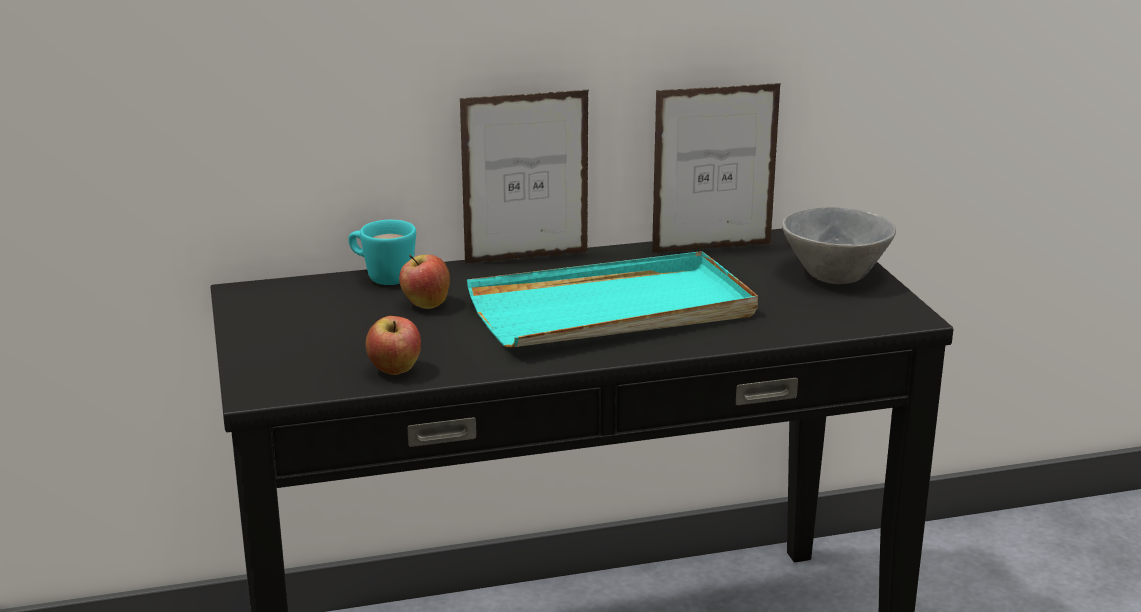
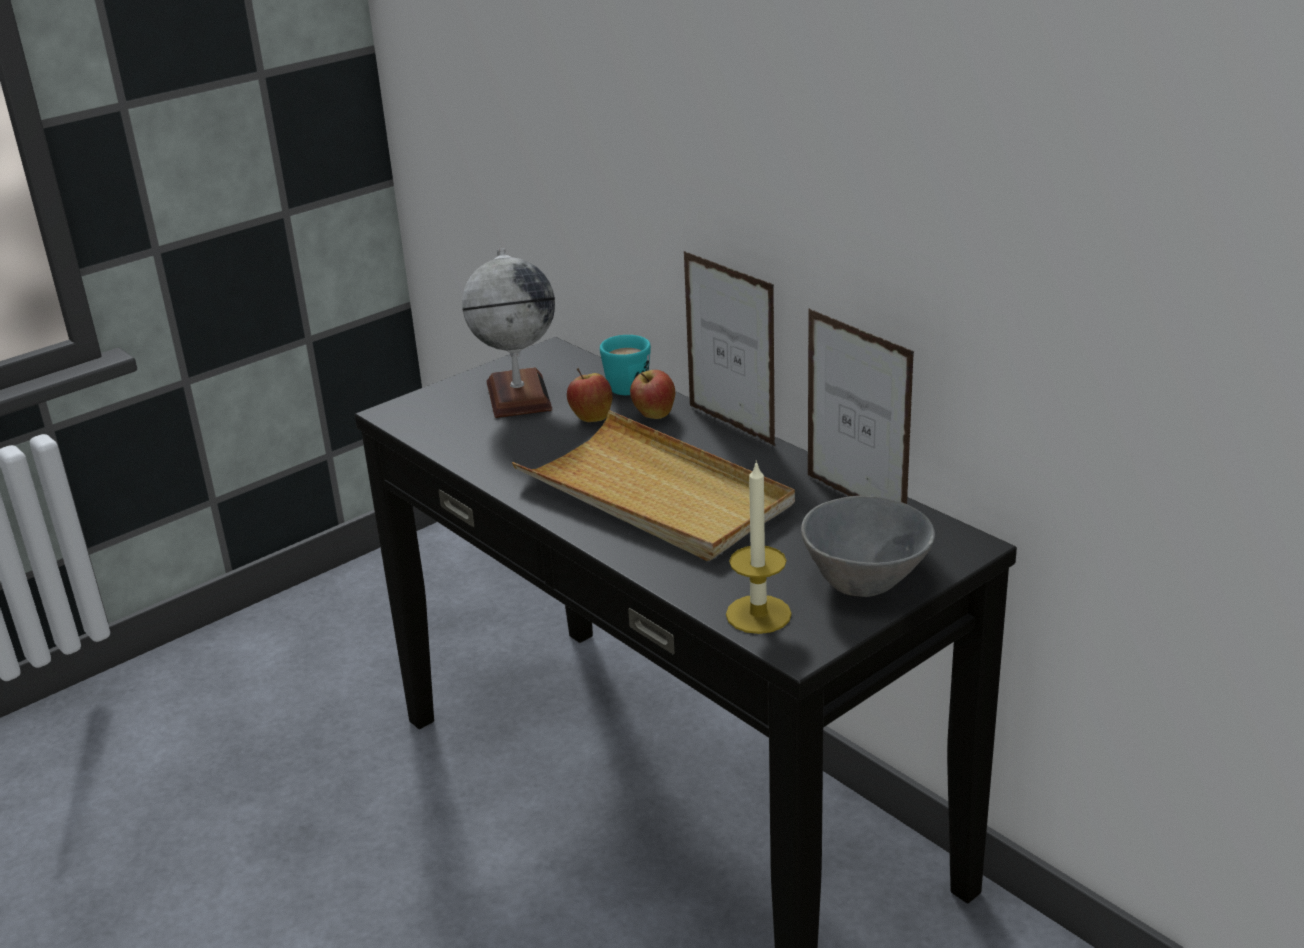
camera: 65 degrees right, 5 degrees up
apple [365,316,421,375] -> apple moved to [630,370,675,419]
turquoise tray [467,251,758,347] -> beige tray [512,410,795,561]
none -> globe [462,248,555,418]
none -> candle [726,460,792,634]

